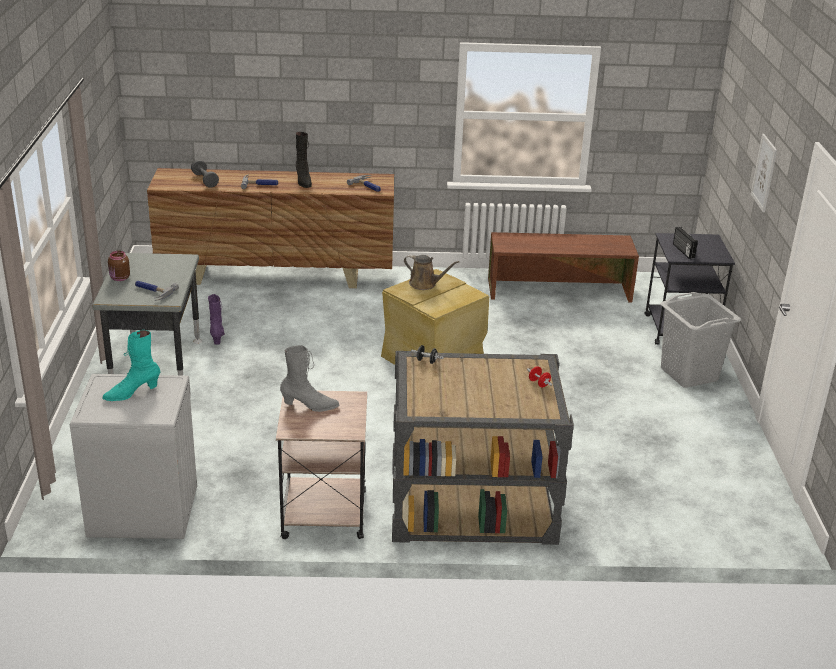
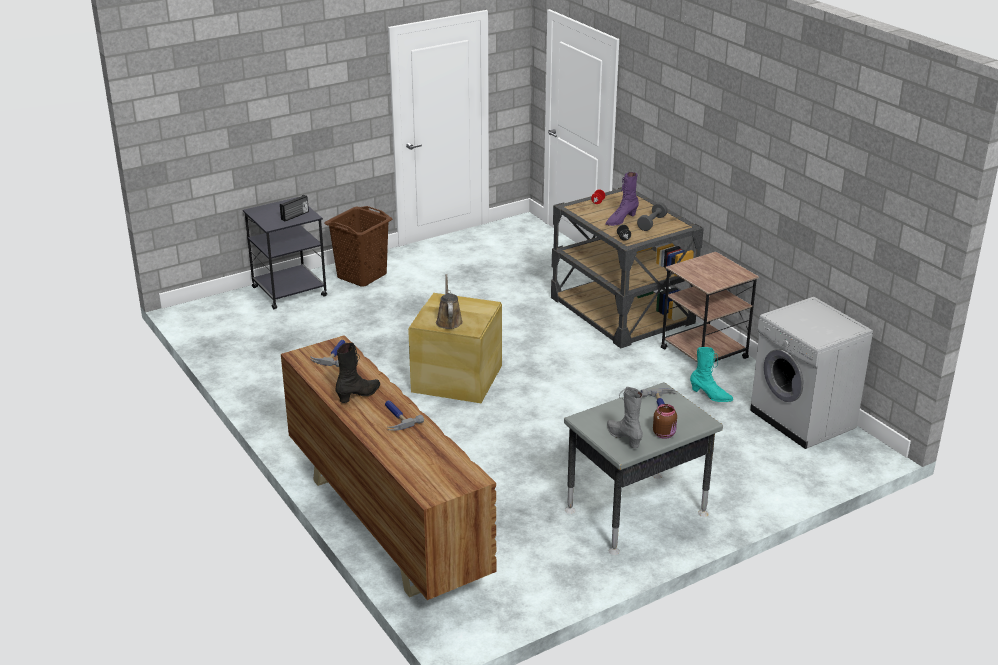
camera: 120 degrees left, 0 degrees up
turquoise boot [102,330,160,401] -> turquoise boot moved to [690,347,733,402]
grey dumbbell [191,160,219,188] -> grey dumbbell moved to [637,202,667,231]
purple boot [208,294,225,345] -> purple boot moved to [605,172,639,226]
grey boot [280,345,339,412] -> grey boot moved to [607,386,643,448]
brown bench [488,232,639,303] -> none
grey laundry basket [660,292,741,388] -> brown laundry basket [325,206,393,287]
picture [751,134,777,212] -> none

